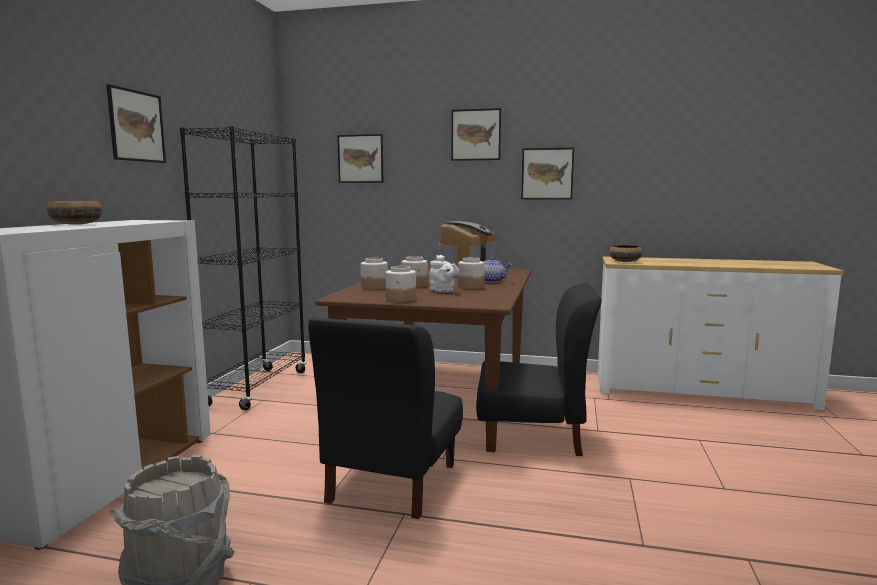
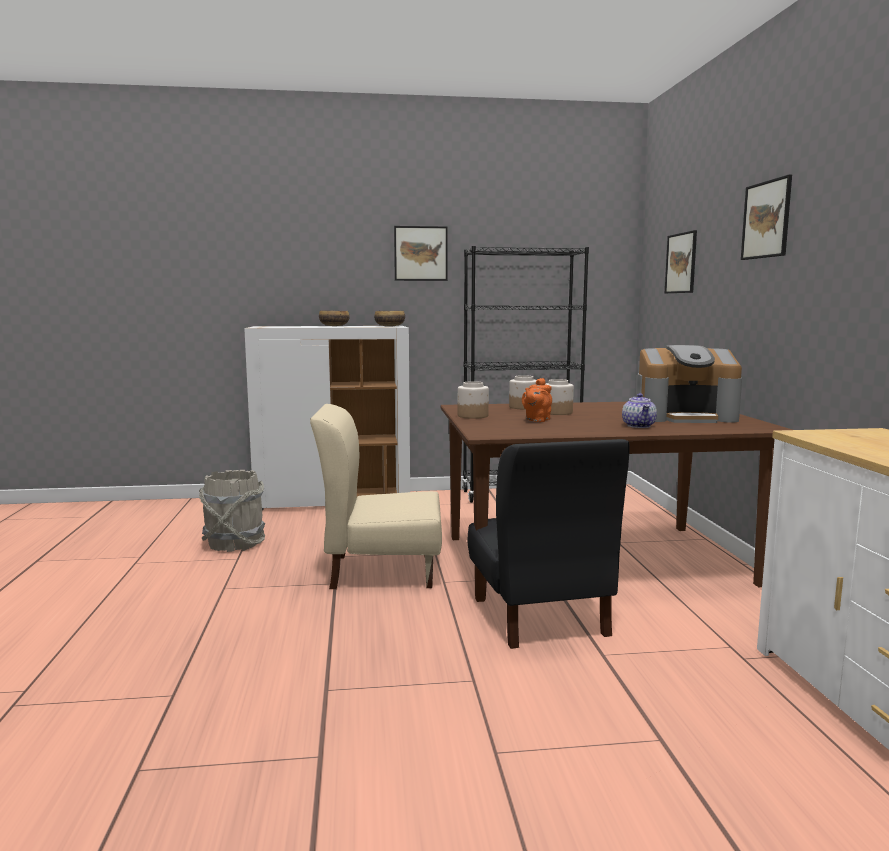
camera: 70 degrees right, 0 degrees up
black chair [308,317,463,519] -> beige chair [310,404,442,589]
white teapot [429,255,459,292] -> orange teapot [522,378,552,422]
jar [458,257,485,289] -> none
picture [521,148,574,199] -> none
bowl [610,245,642,262] -> bowl moved to [374,311,405,327]

